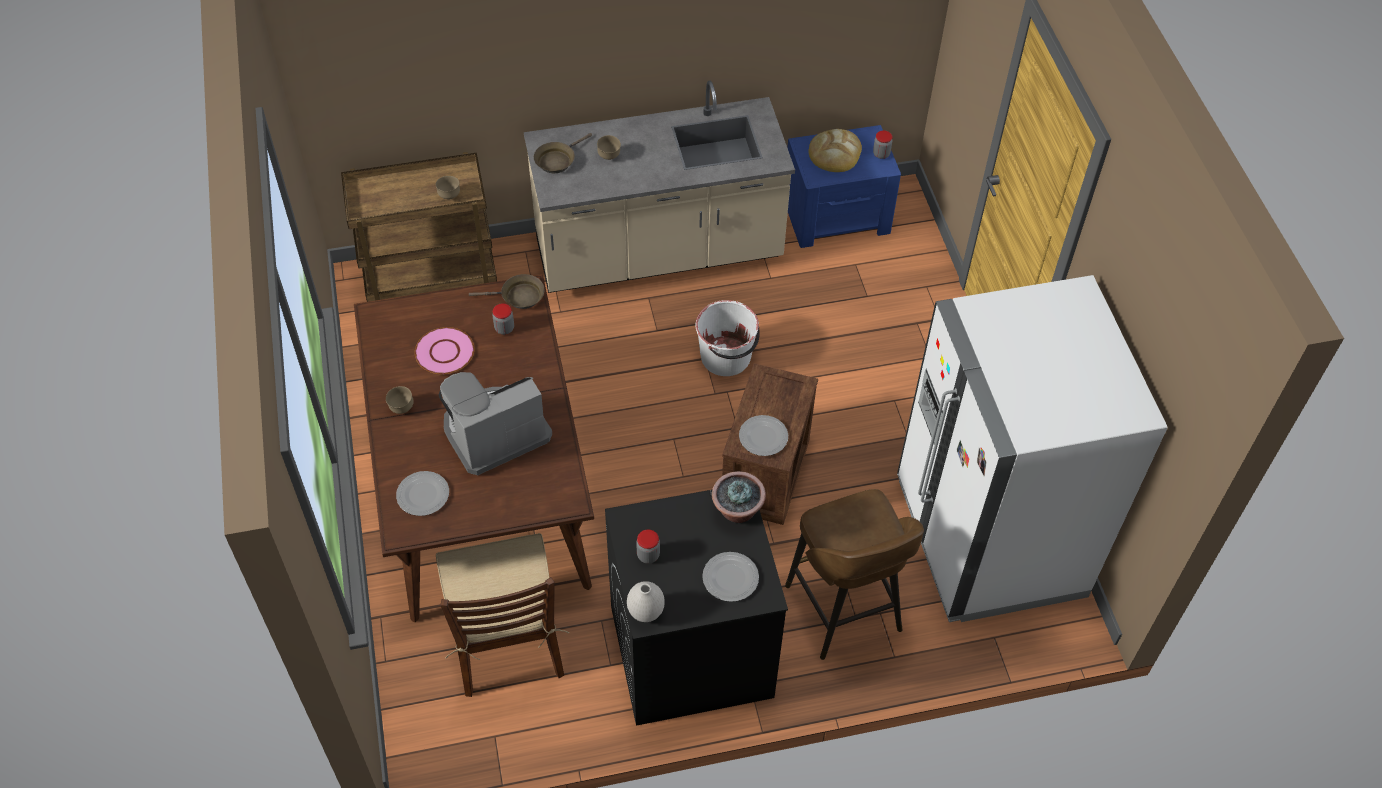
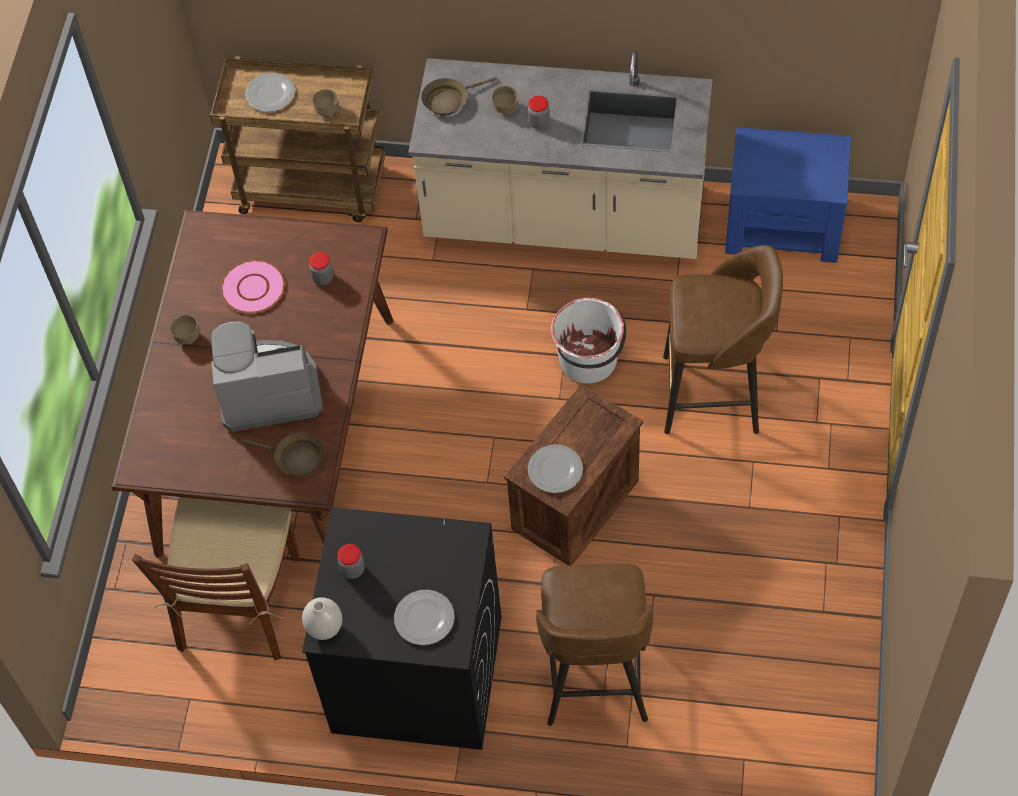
camera: 25 degrees right, 5 degrees up
plate [396,471,449,516] -> plate moved to [245,73,295,112]
brown frying pan [469,274,545,309] -> brown frying pan moved to [242,432,325,476]
potted plant [712,471,766,523] -> none
bread [808,129,862,172] -> none
jar [873,130,892,159] -> jar moved to [528,96,550,129]
white fridge [897,275,1168,622] -> none
none -> brown stool [663,245,783,434]

